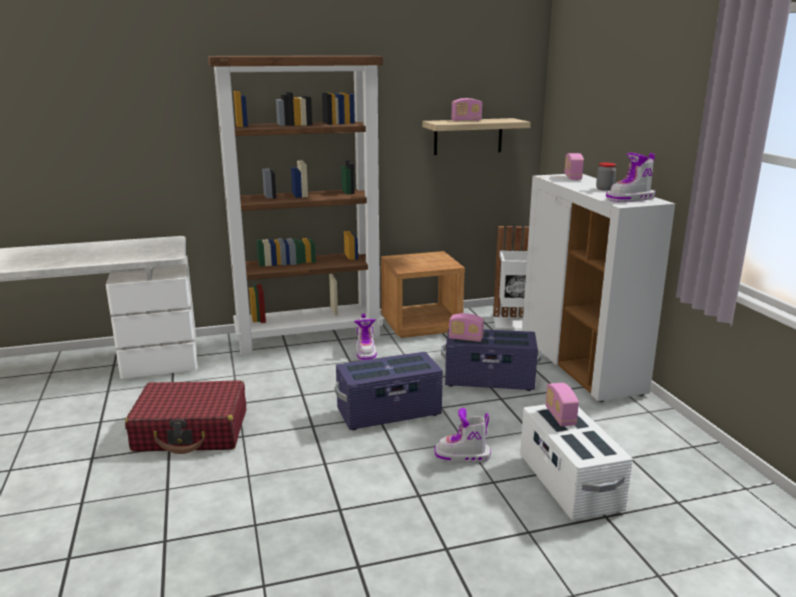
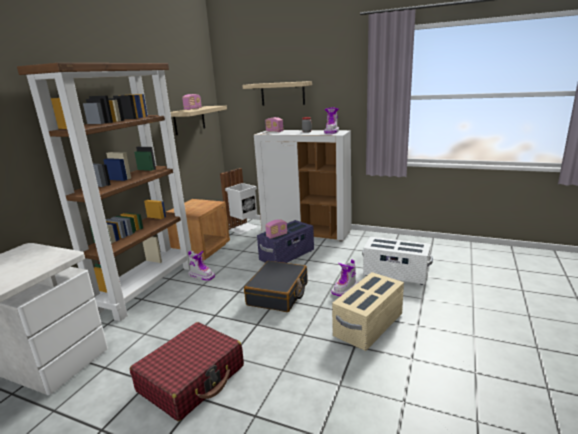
camera: 50 degrees left, 0 degrees up
purple storage box [335,352,443,430] -> black suitcase [244,261,308,312]
radio [545,383,579,426] -> none
none -> shelf [242,81,312,106]
none -> beige storage box [332,272,404,351]

